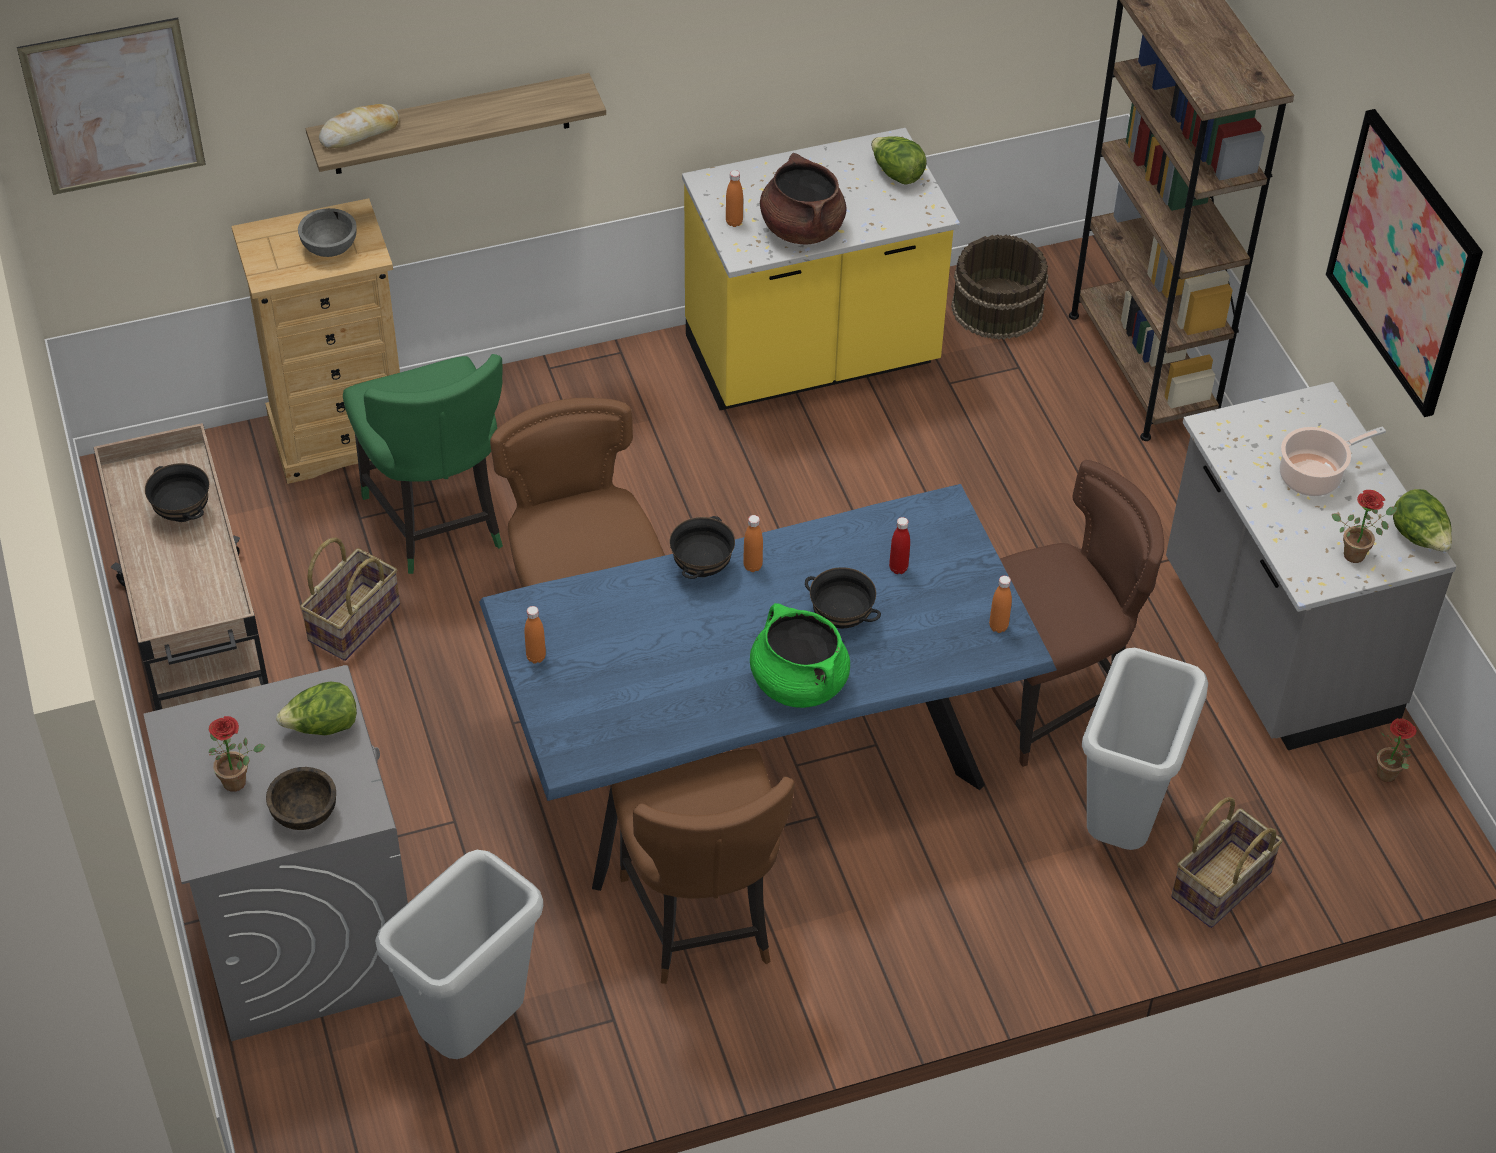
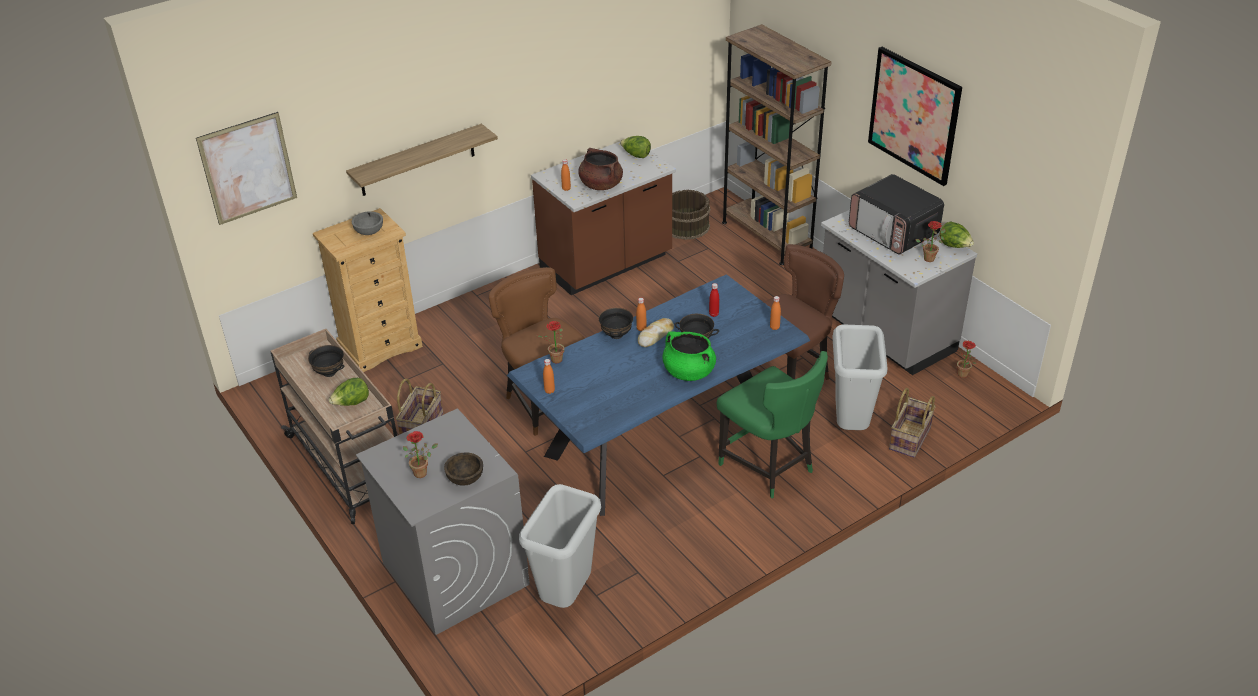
camera: 15 degrees left, 10 degrees down
lettuce [276,682,357,735] -> lettuce moved to [329,378,369,406]
bread [319,104,399,148] -> bread moved to [638,318,674,347]
green chair [343,354,503,574] -> green chair moved to [717,351,828,498]
brown chair [611,749,795,984] -> none
yellow counter [682,128,960,410] -> brown counter [531,142,676,295]
cooking pot [1280,426,1386,496] -> microwave [849,174,944,254]
none -> potted plant [536,321,564,363]

